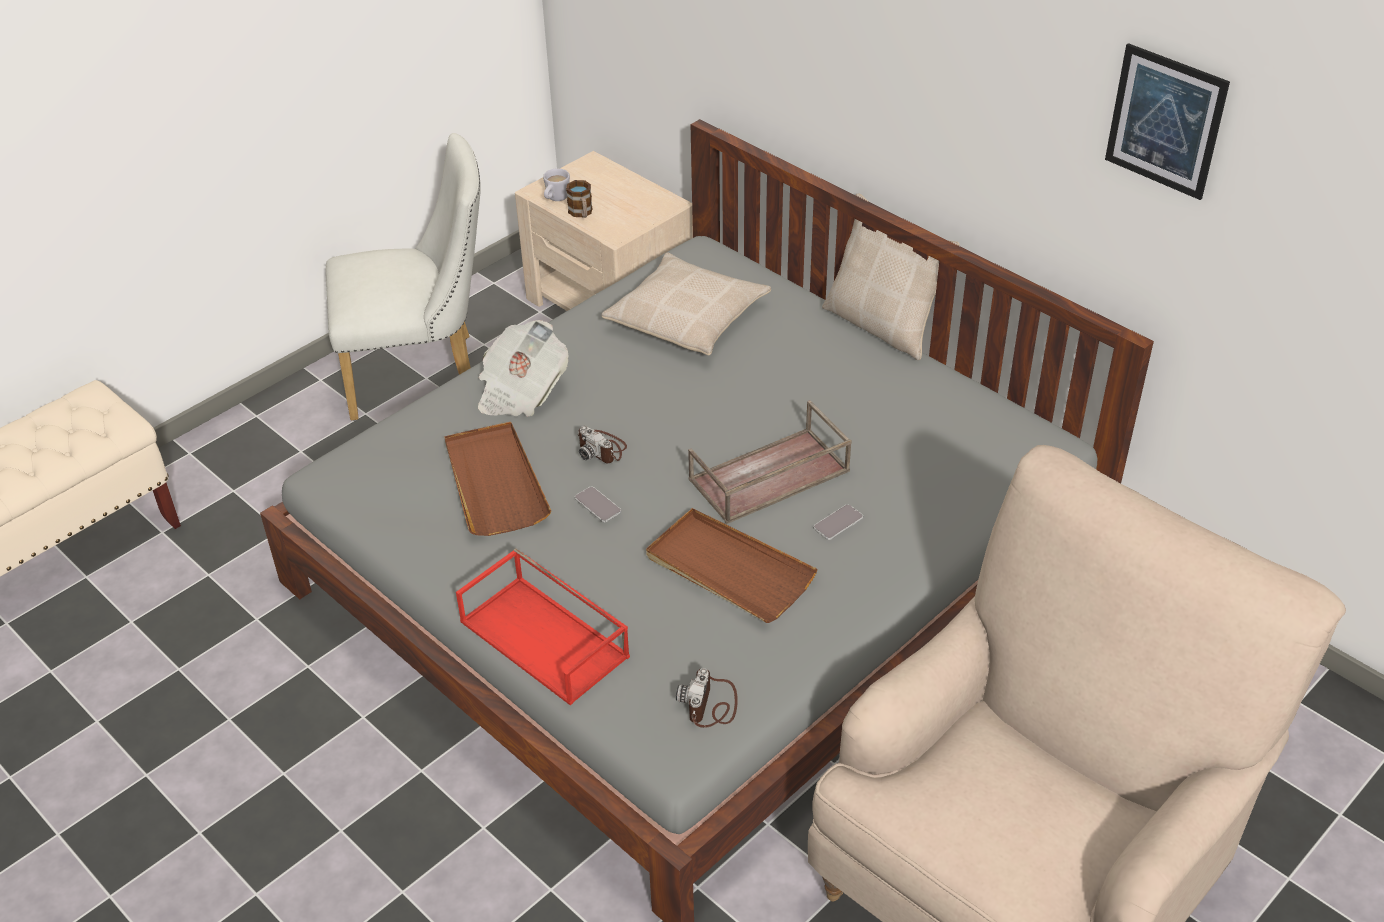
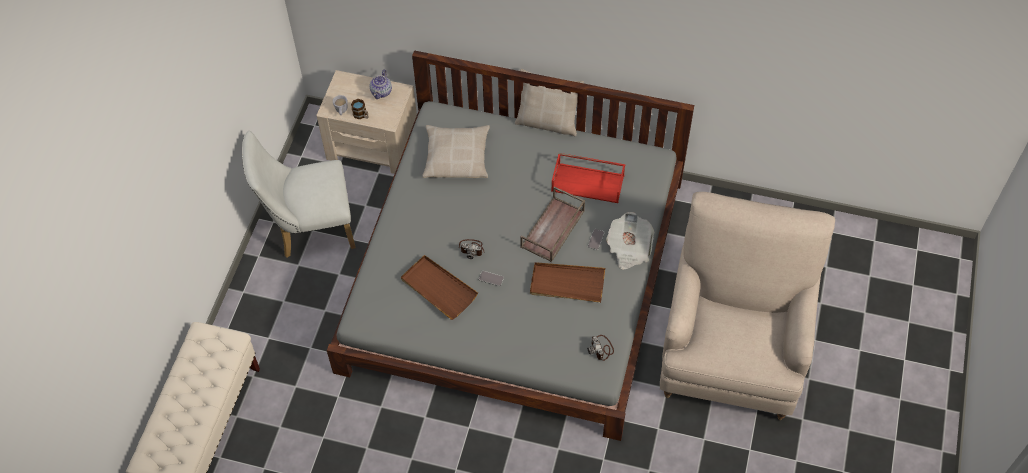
camera: 30 degrees left, 15 degrees up
white chair [326,133,481,421] -> white chair turned 150 degrees counterclockwise [242,131,356,258]
red tray [456,548,630,705] -> red tray moved to [551,153,625,203]
newspaper [478,320,568,417] -> newspaper moved to [606,212,654,270]
picture [1105,43,1230,200] -> none
none -> teapot [369,70,392,99]

